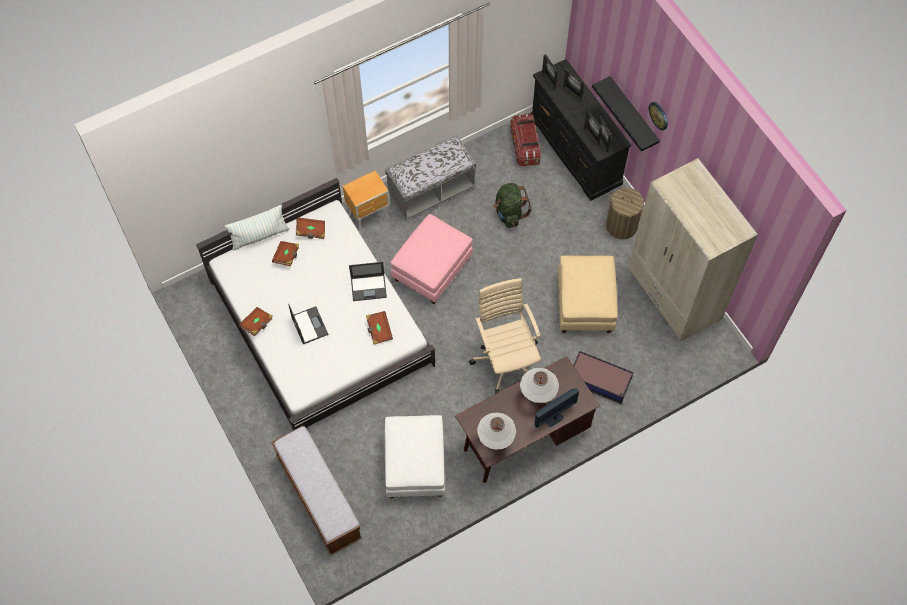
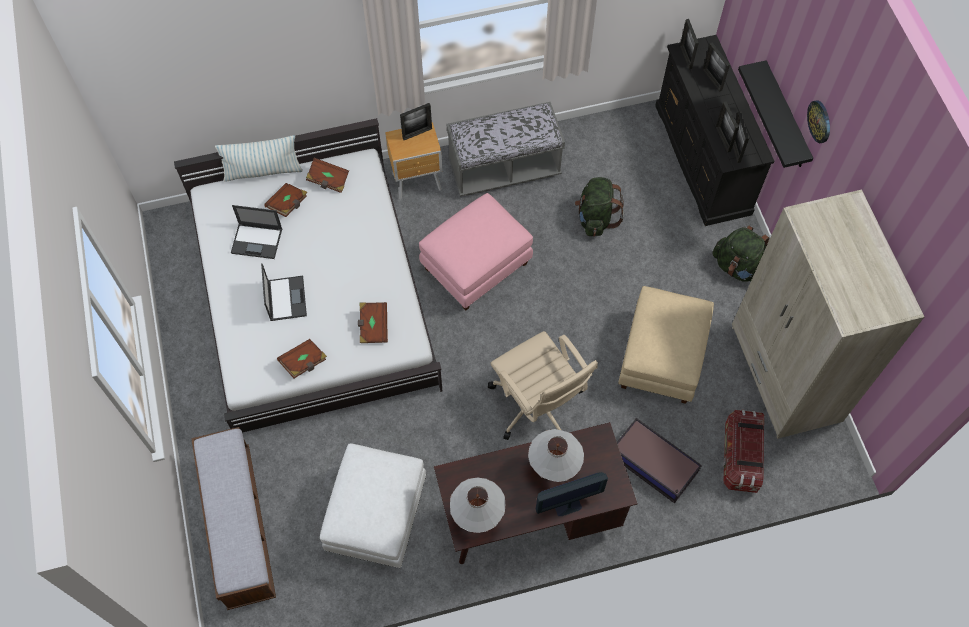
camera: 15 degrees right, 0 degrees up
brown book [239,307,273,336] -> brown book moved to [277,339,327,378]
laptop [349,262,387,301] -> laptop moved to [231,205,282,259]
beige office chair [469,278,541,394] -> beige office chair turned 150 degrees clockwise [488,331,598,440]
storage box [510,114,541,166] -> storage box moved to [723,409,764,493]
laundry basket [606,188,644,239] -> green backpack [712,225,769,282]
none -> picture frame [400,103,432,140]

